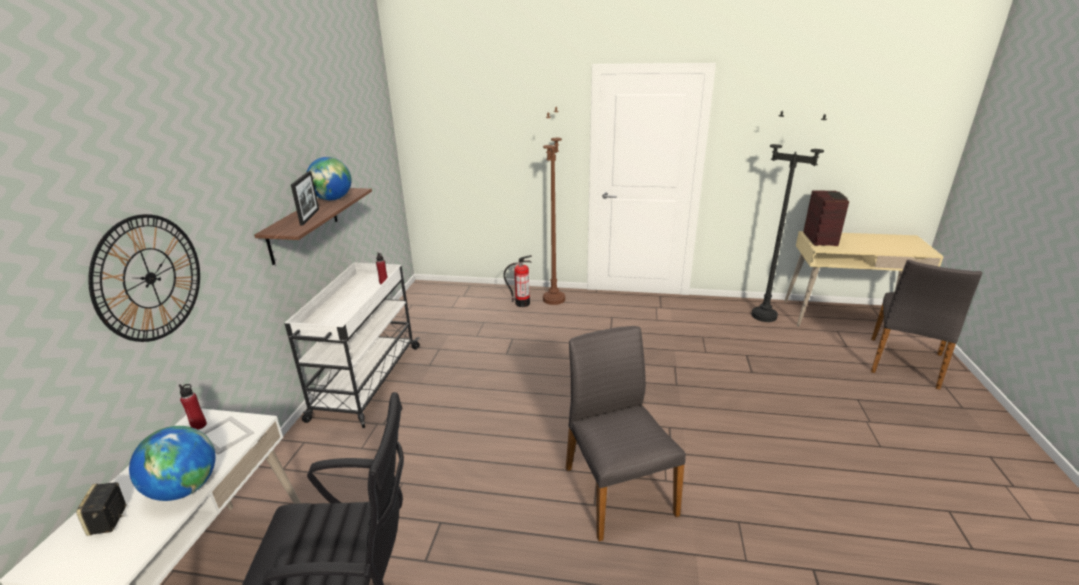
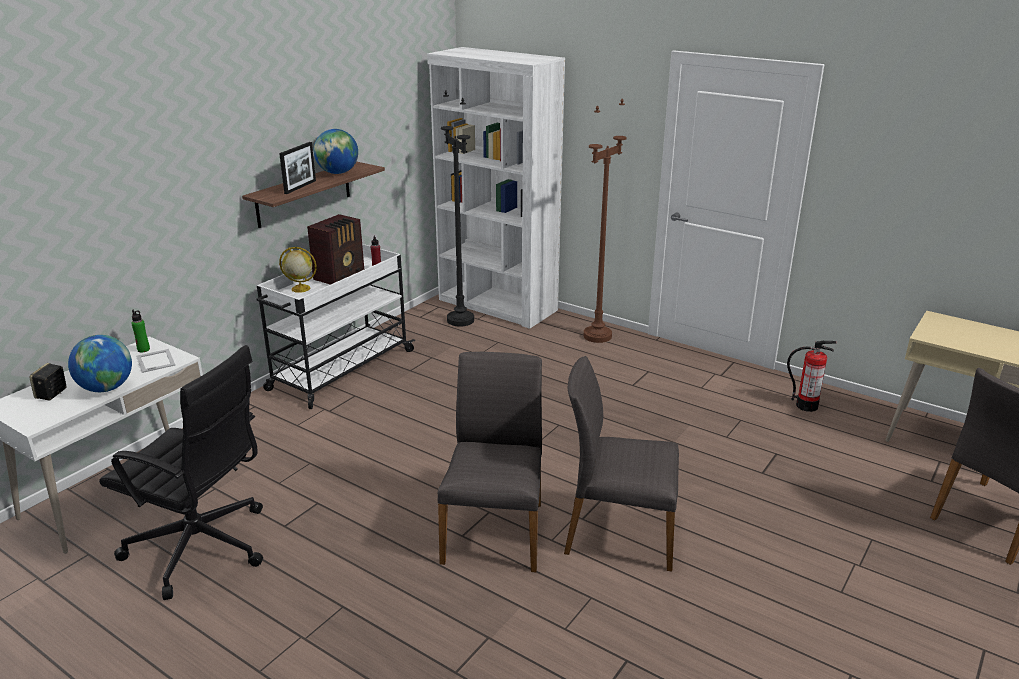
camera: 25 degrees right, 0 degrees up
wall clock [88,214,200,342] -> none
red bottle [179,384,207,430] -> green bottle [131,310,150,352]
fire extinguisher [504,255,532,307] -> fire extinguisher moved to [787,341,836,412]
black floor lamp [751,110,827,322] -> black floor lamp moved to [441,91,474,327]
radio [803,190,849,246] -> radio moved to [307,214,364,285]
none -> globe [279,247,317,293]
none -> white bookcase [427,47,565,329]
none -> grey chair [564,356,679,572]

